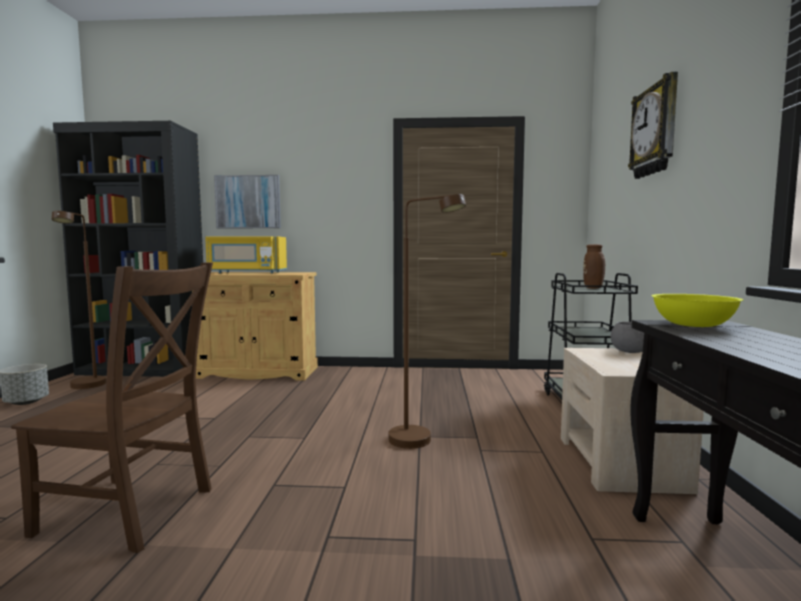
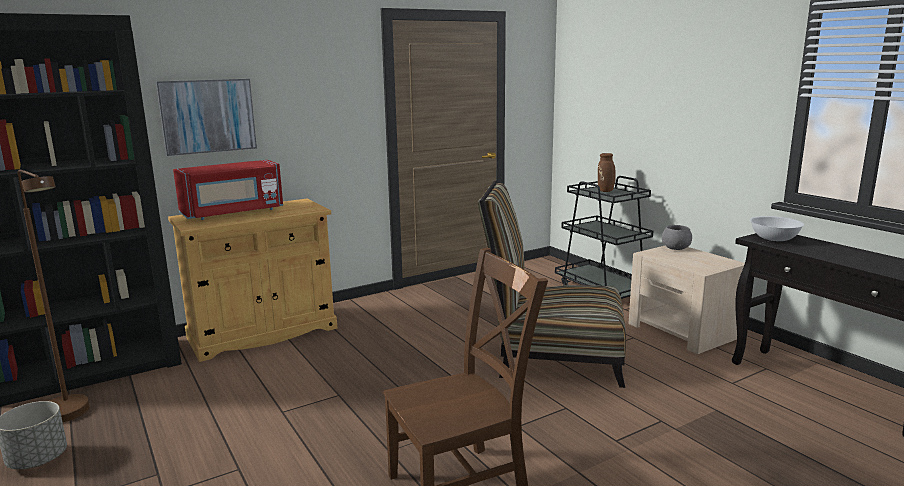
camera: 35 degrees left, 10 degrees up
yellow microwave [205,236,287,273] -> red microwave [173,160,283,220]
brown floor lamp [388,194,466,449] -> chair [478,181,626,388]
wall clock [628,72,678,179] -> none
yellow bowl [651,294,743,327] -> white bowl [750,216,804,241]

